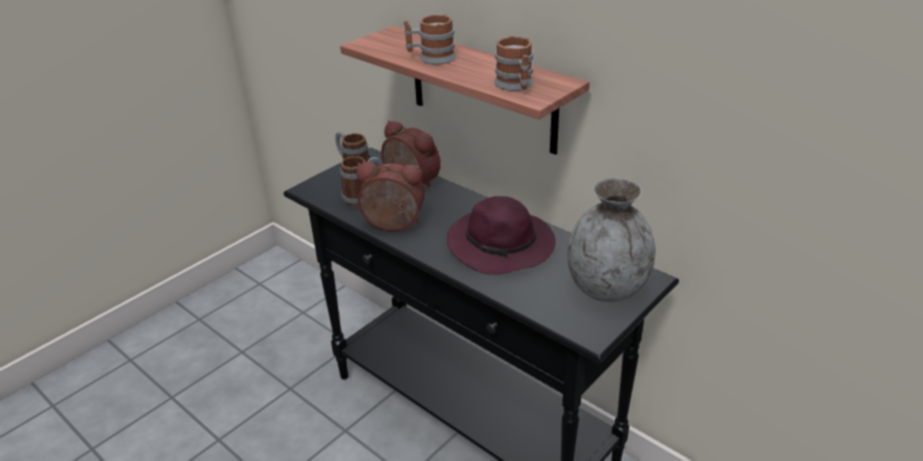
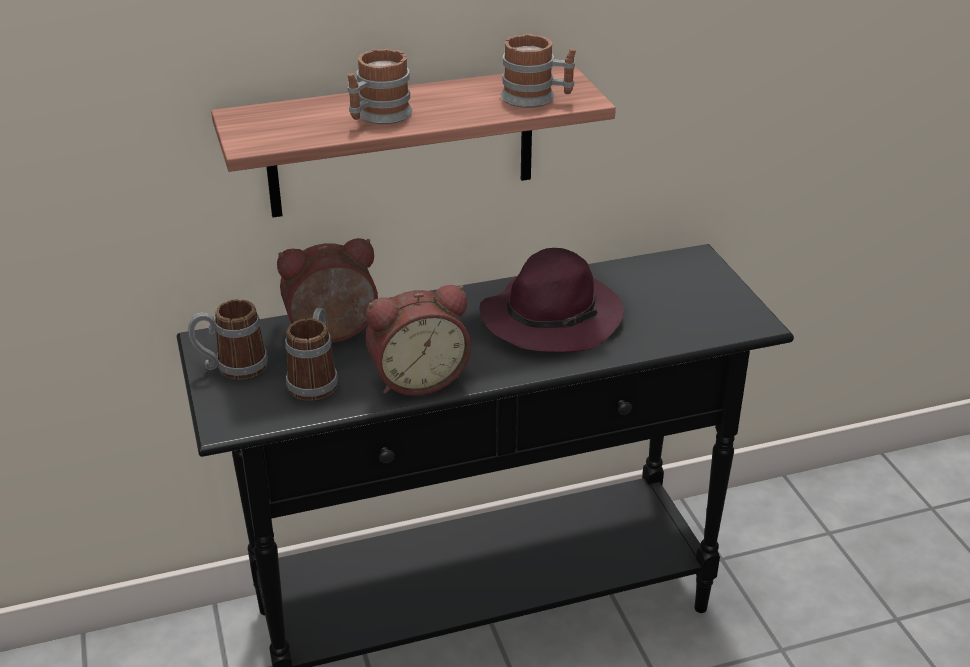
camera: 60 degrees left, 0 degrees up
alarm clock [357,162,425,231] -> alarm clock turned 150 degrees counterclockwise [366,285,471,396]
grey vase [567,177,655,302] -> none

